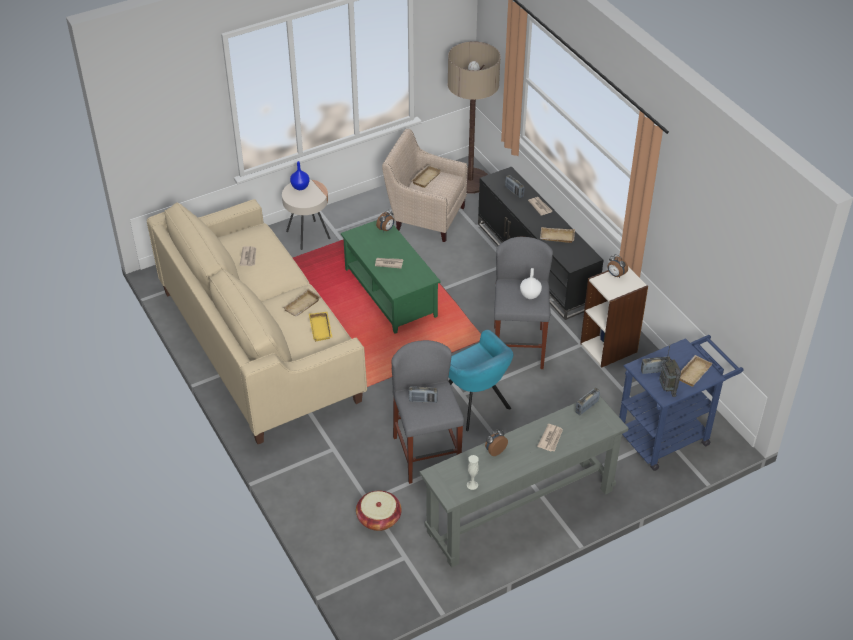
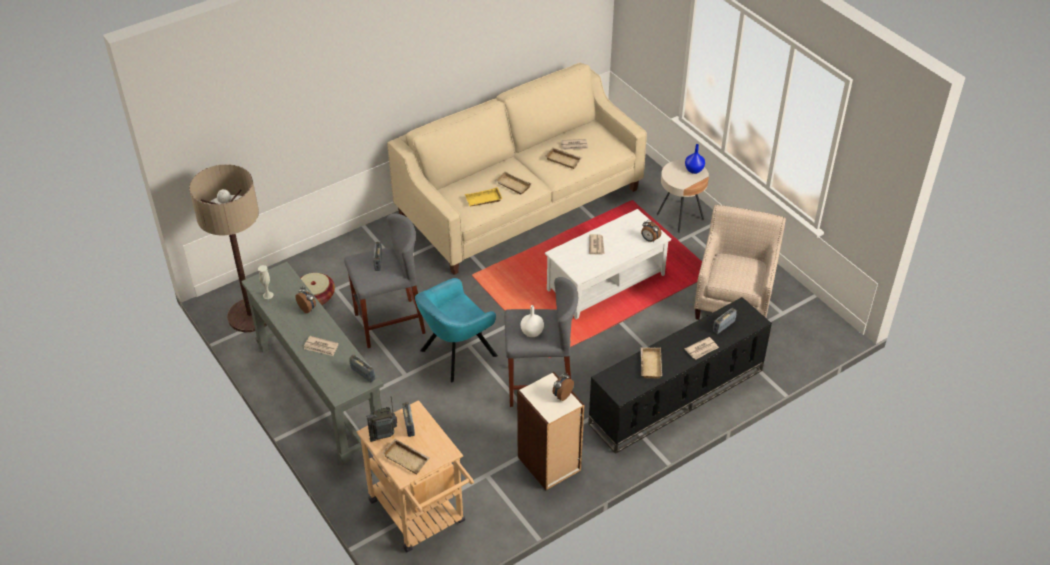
camera: 85 degrees right, 0 degrees up
green coffee table [341,220,441,334] -> white coffee table [545,209,671,319]
beige tray [411,165,441,188] -> beige tray moved to [545,148,582,169]
floor lamp [448,41,501,194] -> floor lamp moved to [189,164,267,333]
blue cart [619,335,744,471] -> beige cart [356,400,474,552]

